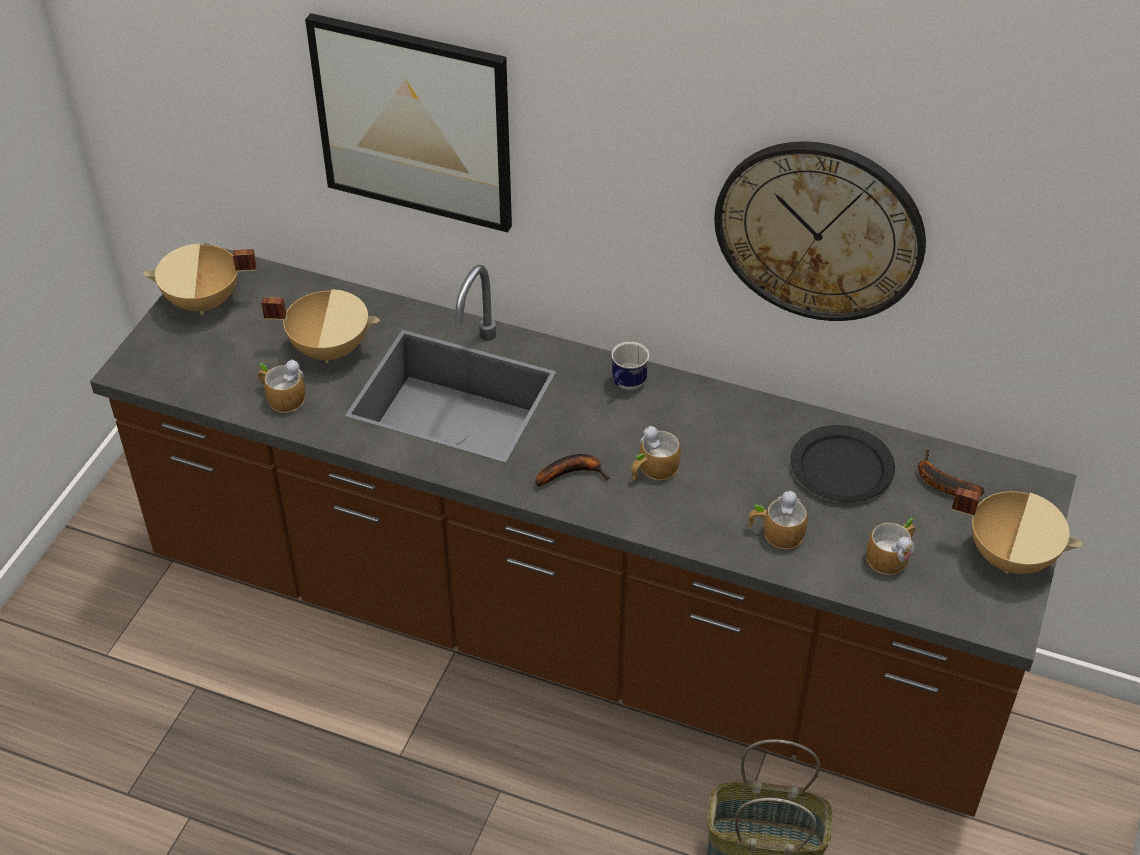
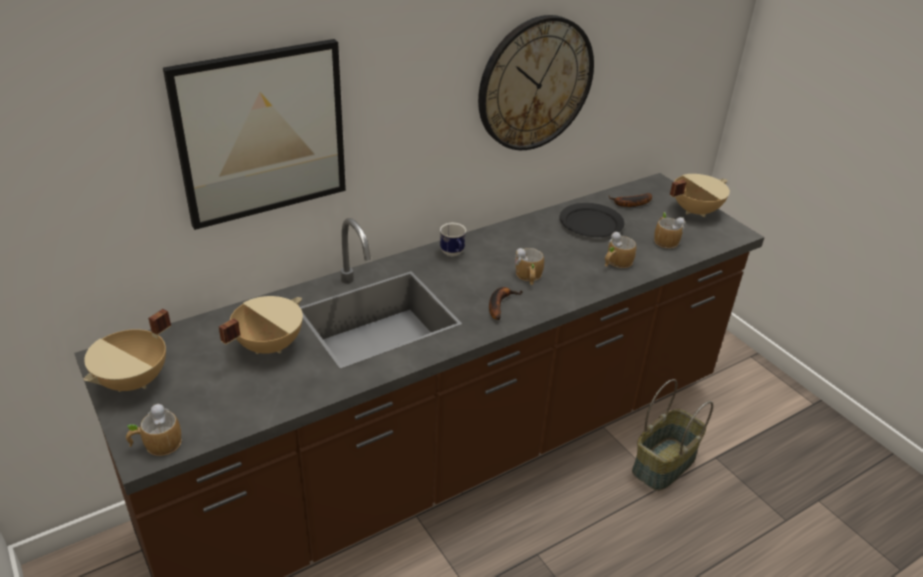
camera: 55 degrees left, 10 degrees down
mug [257,359,305,413] -> mug moved to [126,404,182,456]

